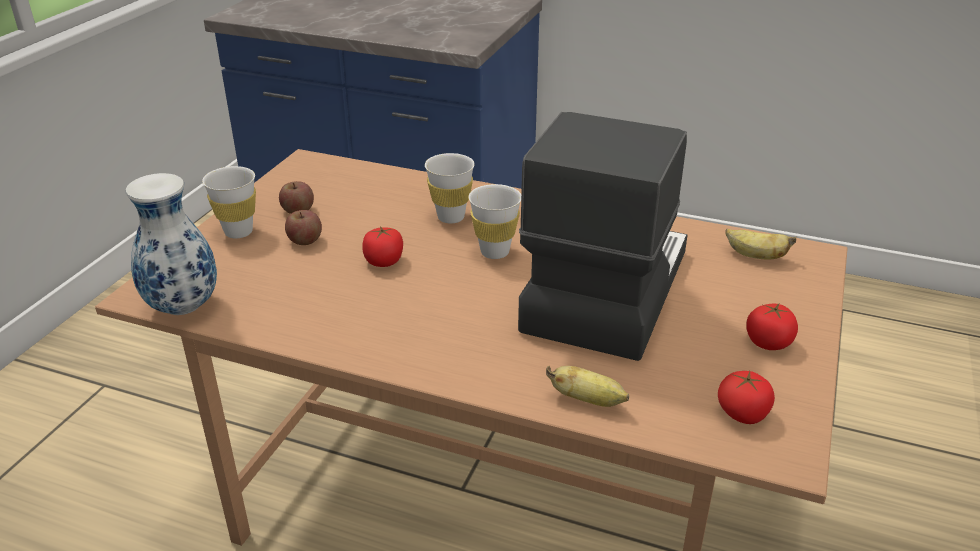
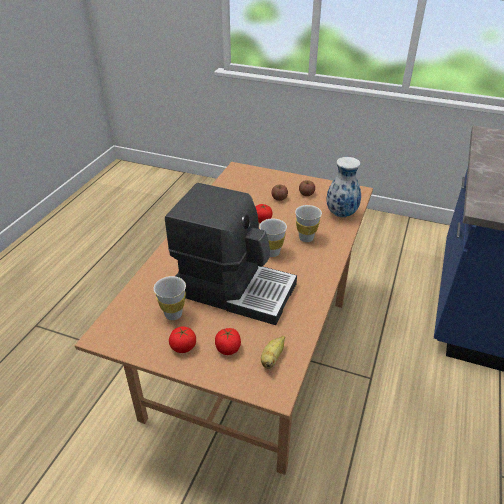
camera: 90 degrees right, 5 degrees up
vase [126,173,217,315] -> vase moved to [326,157,361,217]
white cup [202,166,256,239] -> white cup moved to [154,276,186,320]
banana [546,366,629,407] -> none
tomato [718,371,775,424] -> tomato moved to [215,328,241,355]

